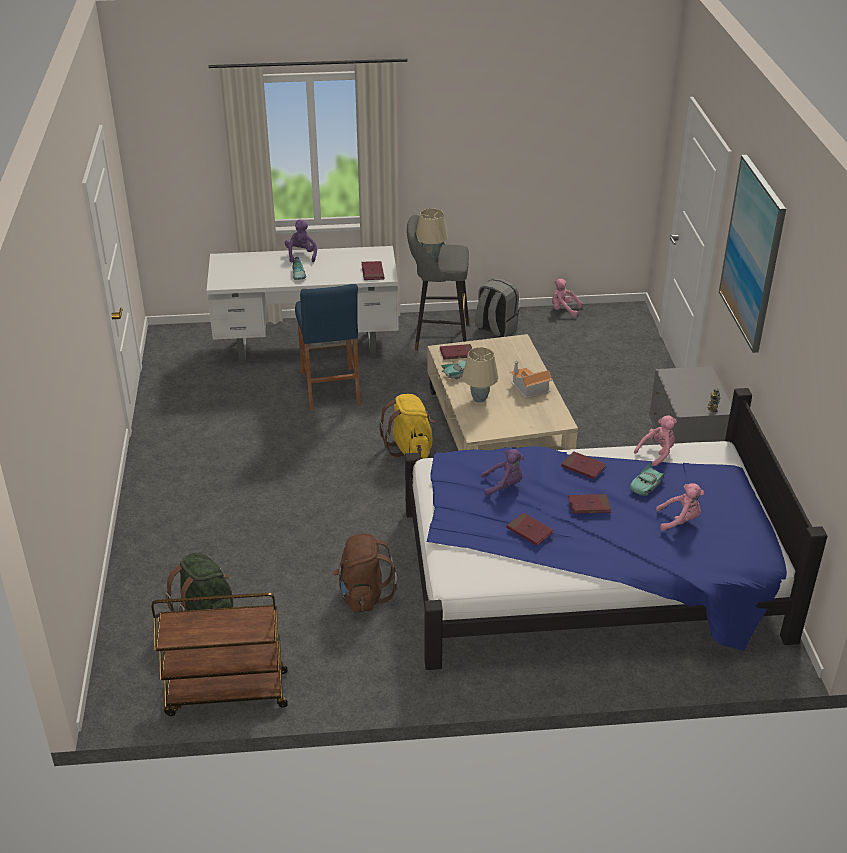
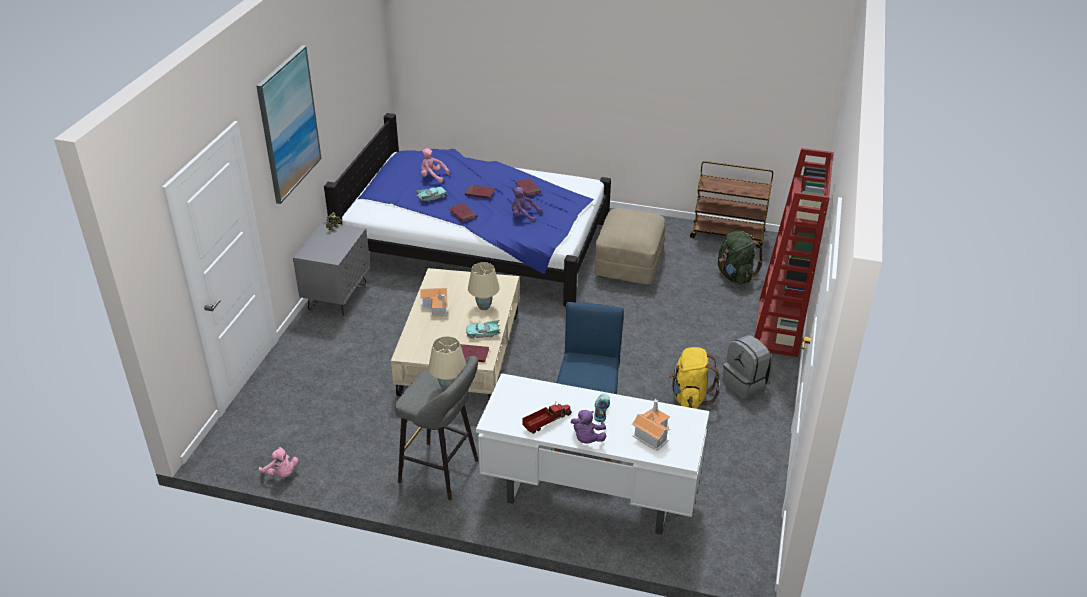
camera: 160 degrees left, 0 degrees up
brown backpack [332,533,397,613] -> beige ottoman [595,208,665,285]
red book [361,261,384,280] -> none
yellow backpack [379,394,435,459] -> yellow backpack moved to [668,347,720,409]
grey backpack [475,278,519,337] -> grey backpack moved to [723,335,772,399]
pink plush toy [634,415,677,466] -> none
none -> toy truck [522,404,572,434]
none -> toy house [631,399,670,451]
none -> red bookcase [754,148,834,357]

